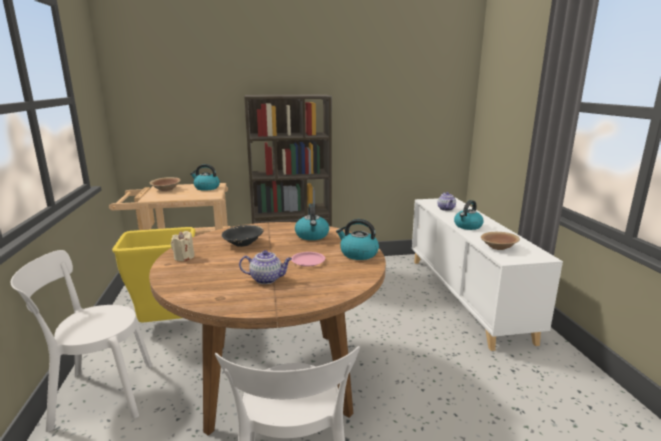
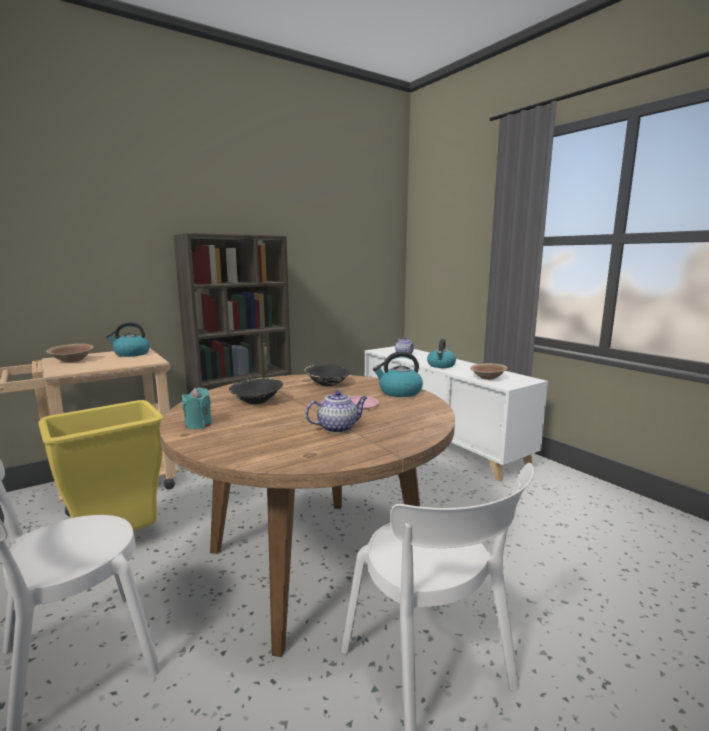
camera: 25 degrees left, 5 degrees down
beige candle [171,231,195,261] -> turquoise candle [182,388,212,429]
kettle [295,203,329,240] -> black bowl [304,364,350,386]

